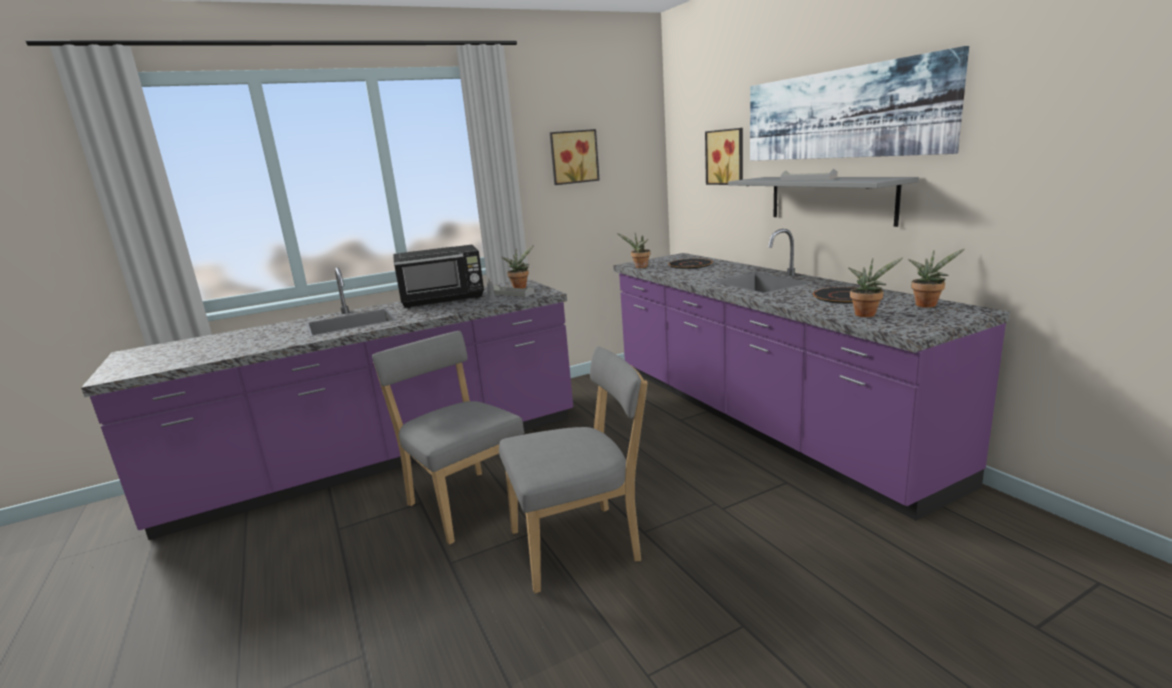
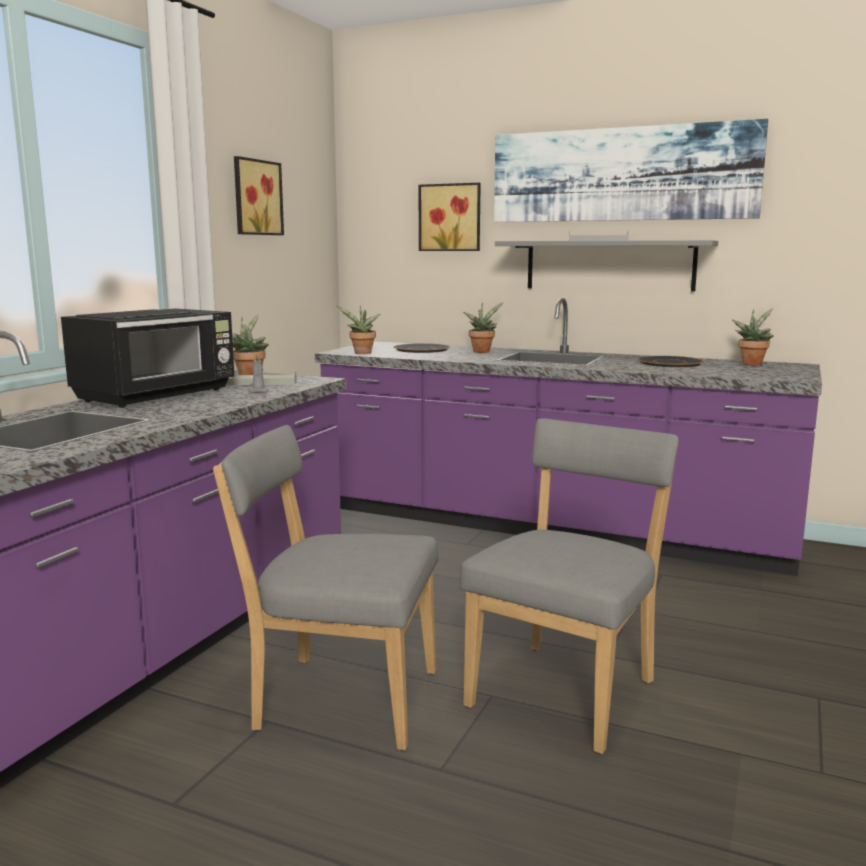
camera: 40 degrees left, 5 degrees down
potted plant [848,257,904,317] -> potted plant moved to [463,302,503,353]

